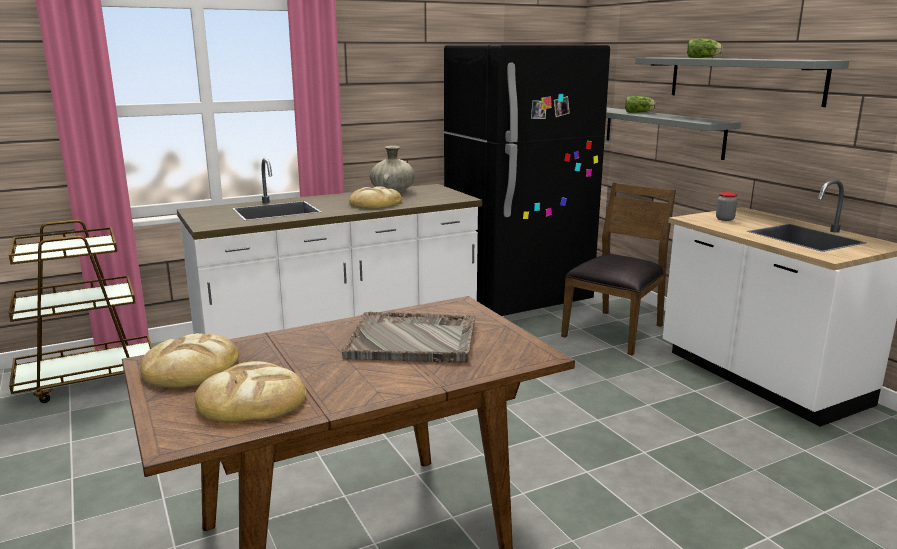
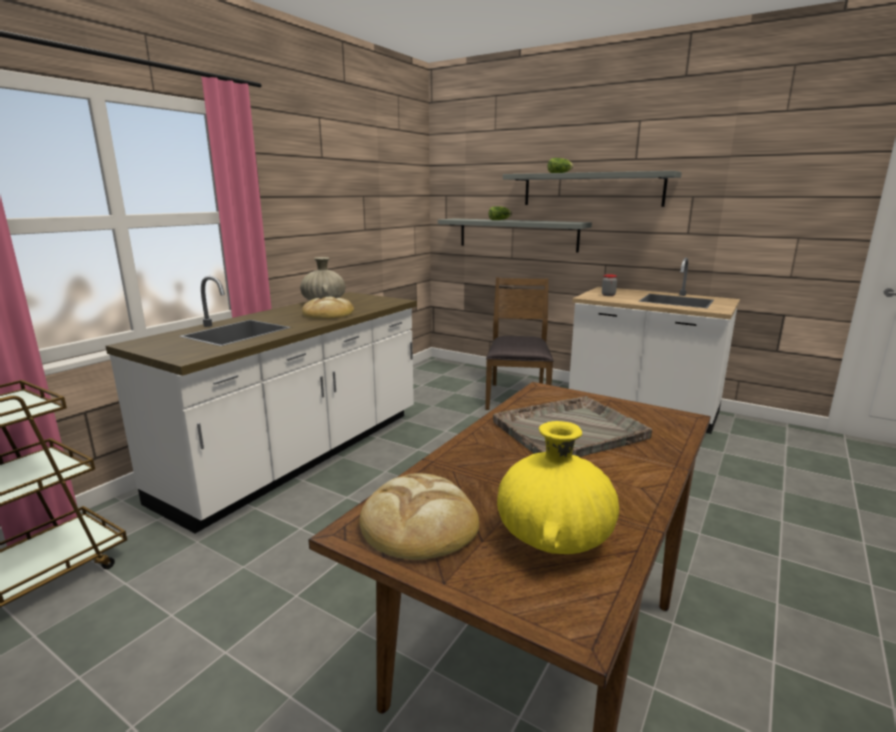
camera: 30 degrees left, 0 degrees up
bread [195,361,306,422] -> yellow vase [497,421,619,554]
black fridge [444,44,610,316] -> none

